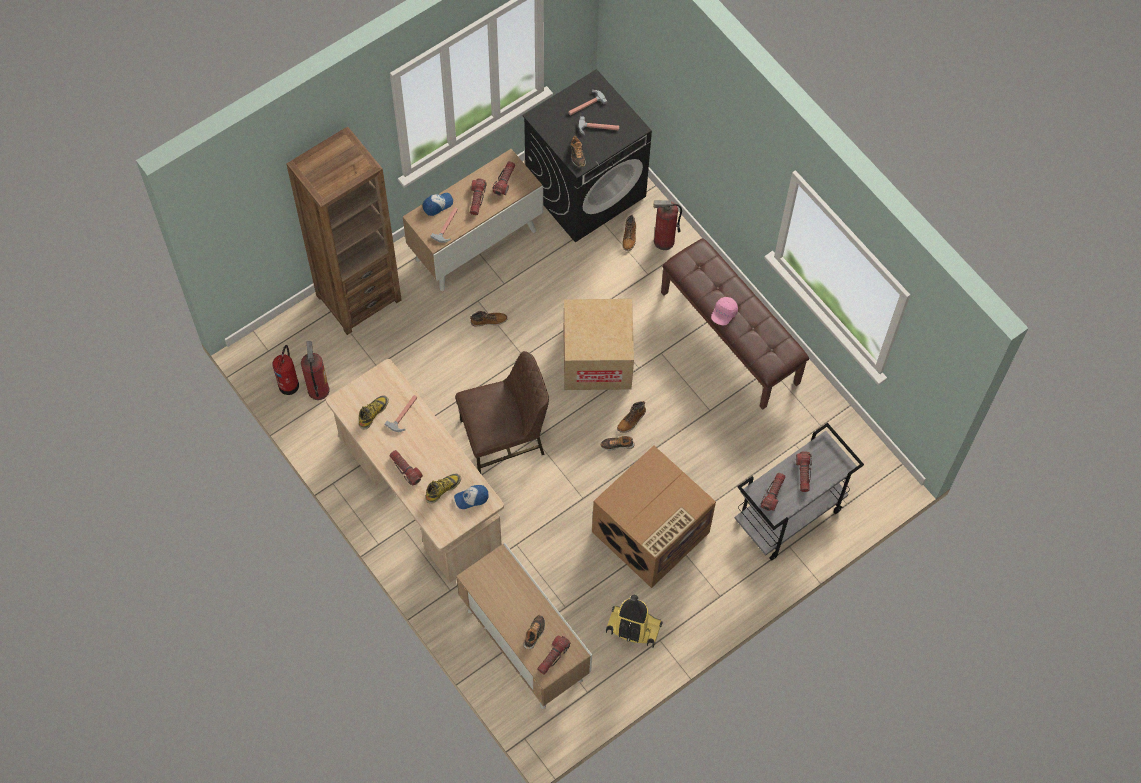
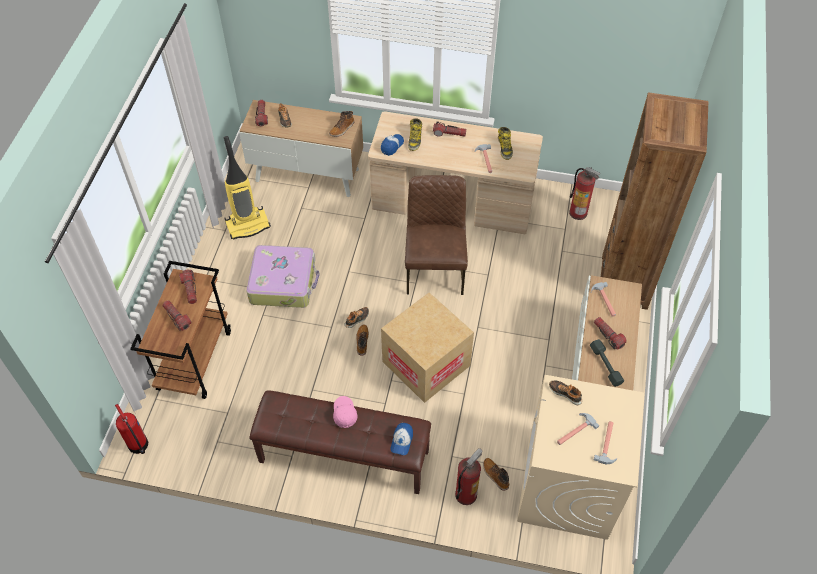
camera: 140 degrees right, 10 degrees down
fire extinguisher [273,345,299,395] -> fire extinguisher moved to [115,404,148,454]
cap [423,193,453,216] -> cap moved to [391,423,413,455]
brown chair [455,351,549,473] -> brown chair turned 150 degrees clockwise [405,175,468,295]
boot [470,311,508,327] -> boot moved to [329,111,354,137]
flashlight [493,161,515,196] -> grey dumbbell [590,339,624,387]
black washing machine [522,69,652,242] -> beige washing machine [517,375,645,540]
cardboard box [592,446,716,588] -> suitcase [246,245,320,308]
grey cart [735,423,864,561] -> brown cart [130,261,231,399]

